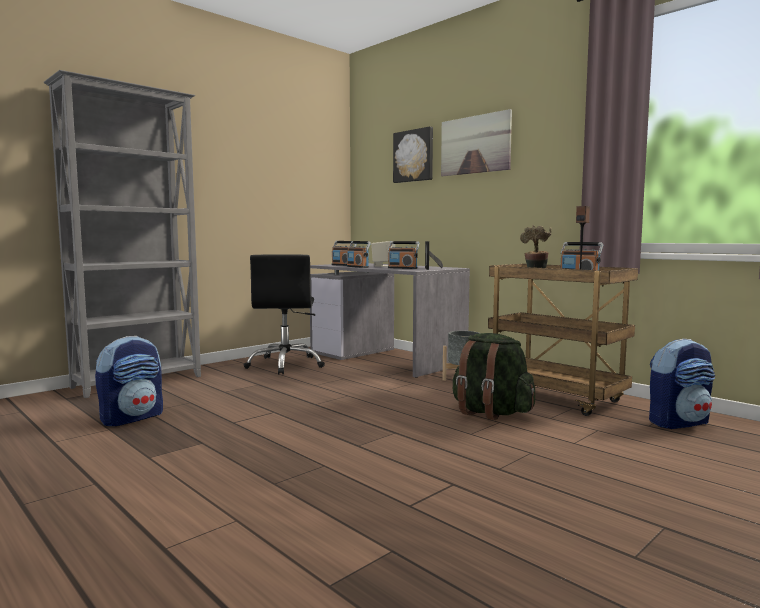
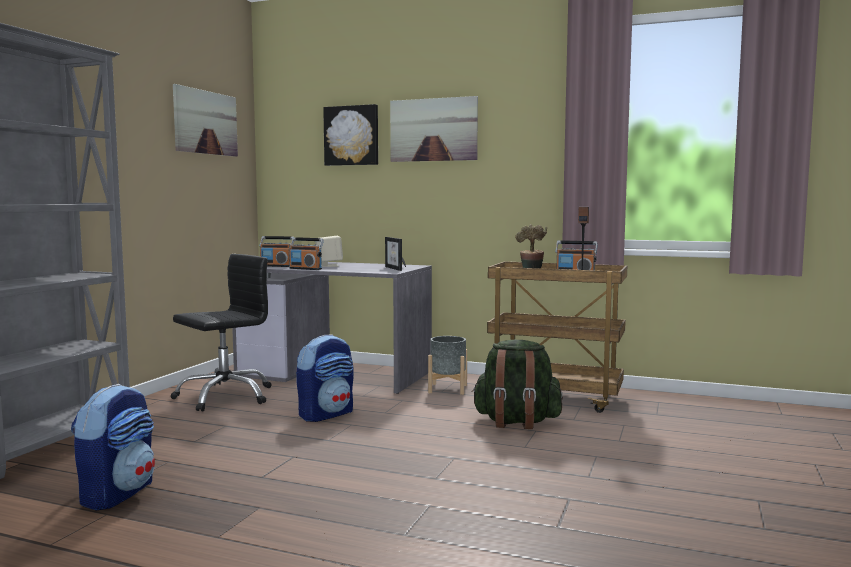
camera: 25 degrees left, 0 degrees up
black office chair [244,254,325,374] -> black office chair turned 105 degrees counterclockwise [170,254,272,411]
radio [388,241,419,269] -> none
backpack [649,339,715,429] -> backpack moved to [296,334,354,422]
none -> picture [173,84,238,157]

